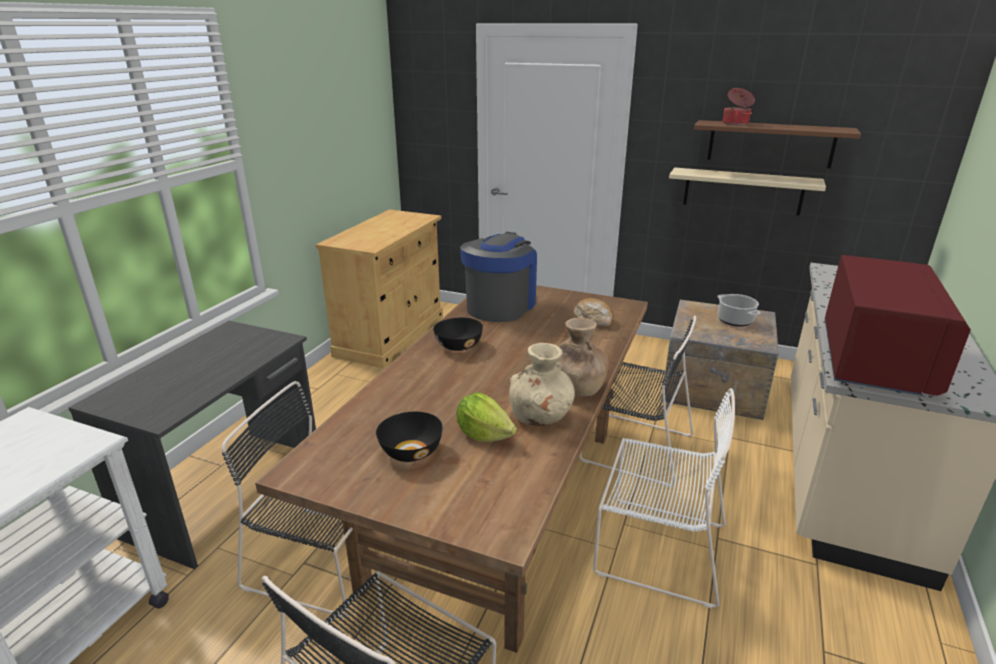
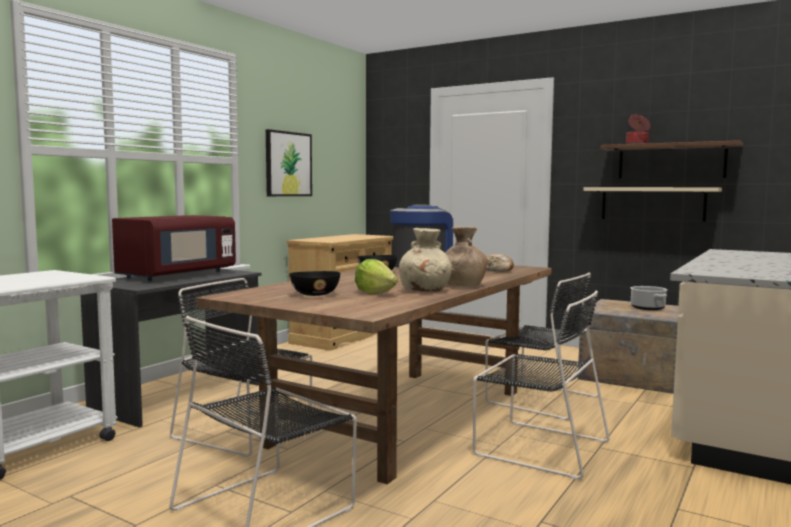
camera: 10 degrees right, 20 degrees down
white chair [593,388,735,609] -> black chair [473,290,610,479]
red microwave [825,255,971,396] -> red microwave moved to [112,215,236,281]
none -> picture [266,129,312,196]

